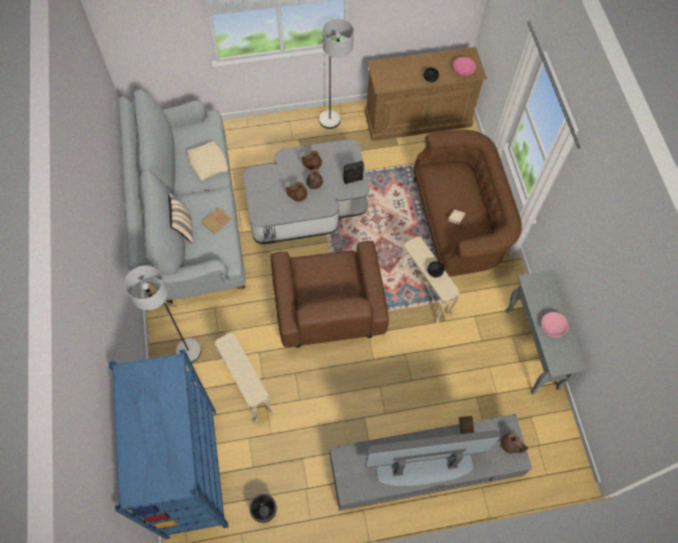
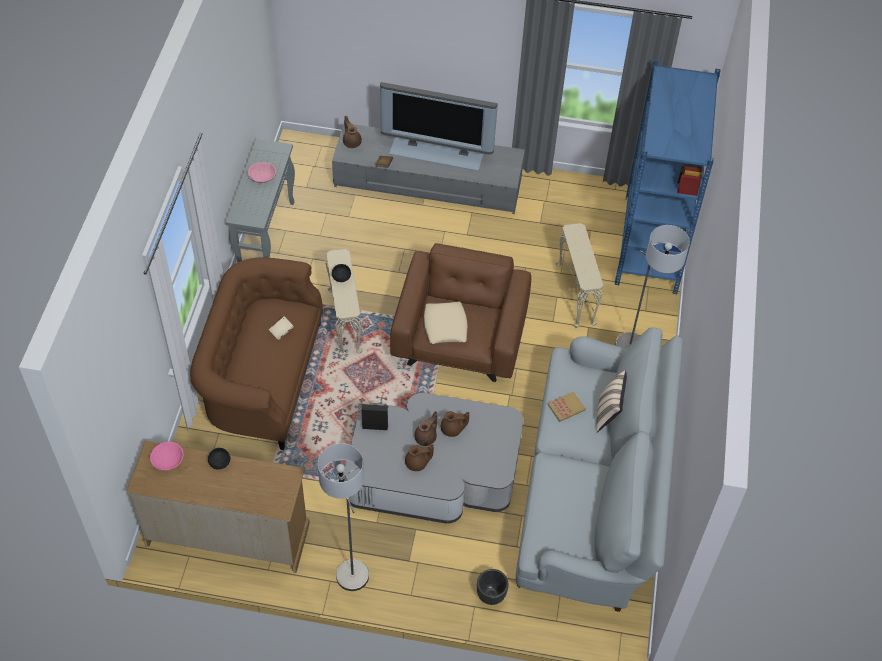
camera: 160 degrees left, 10 degrees down
beige pillow [187,141,228,181] -> beige pillow moved to [424,301,467,344]
black planter [249,494,277,523] -> black planter moved to [477,569,509,605]

